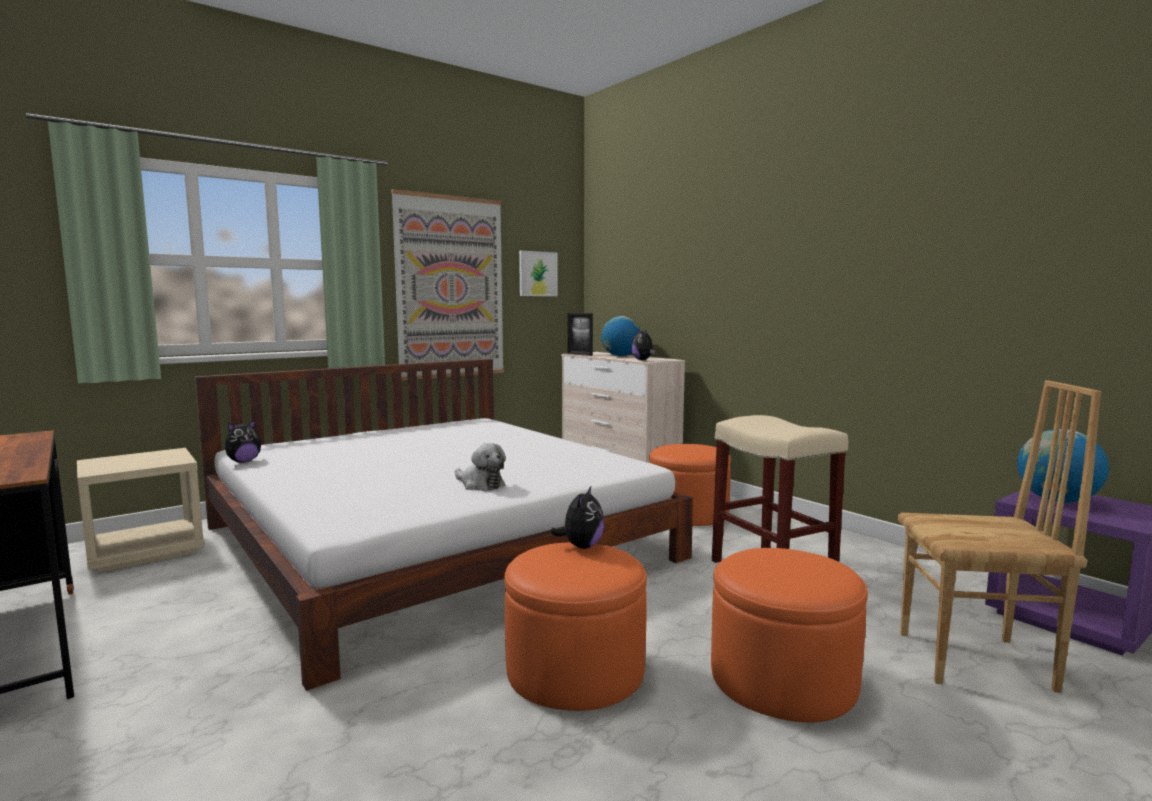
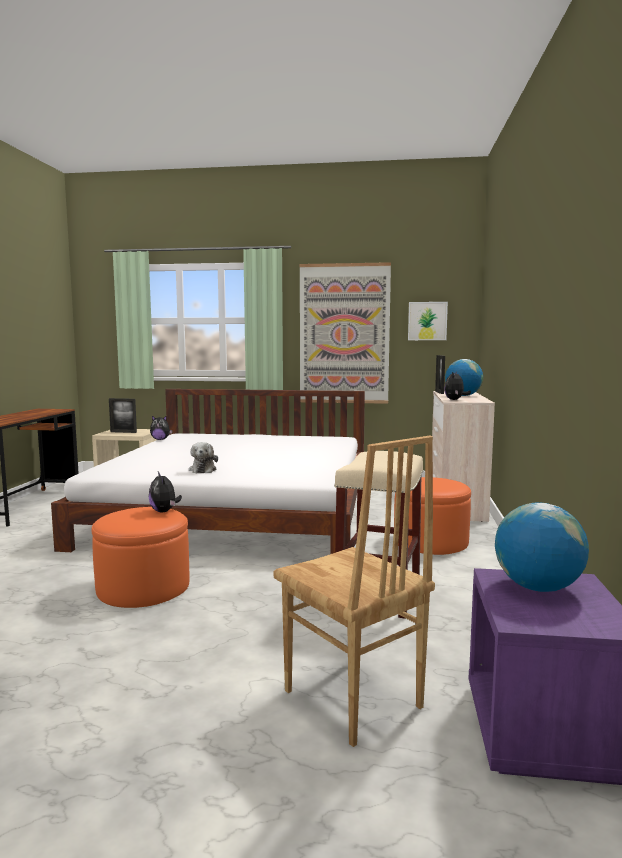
camera: 45 degrees right, 0 degrees up
plush toy [551,485,604,549] -> plush toy turned 90 degrees clockwise [149,472,182,512]
orange ottoman [711,548,868,722] -> none
none -> picture frame [109,398,137,433]

